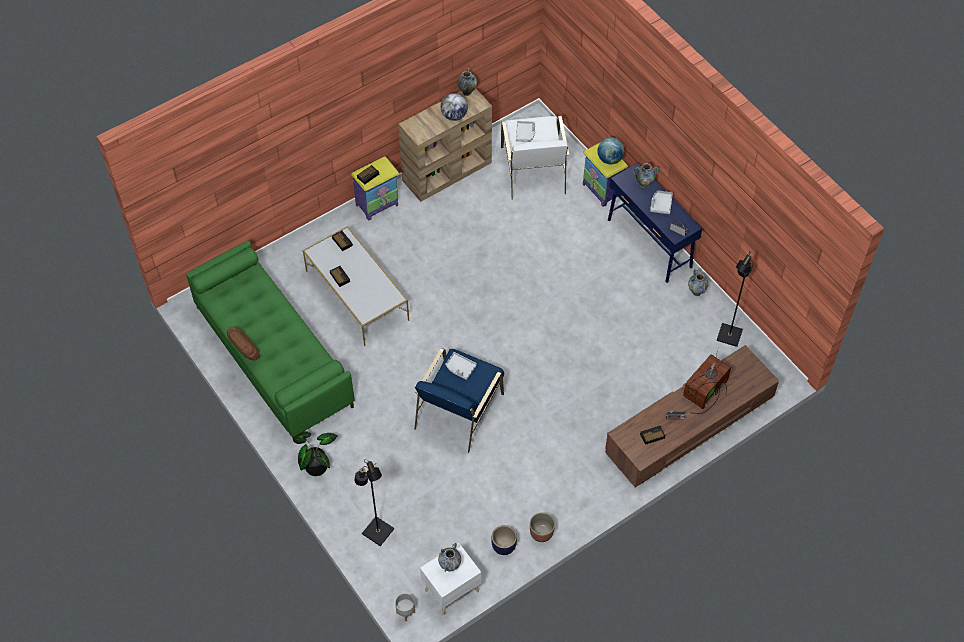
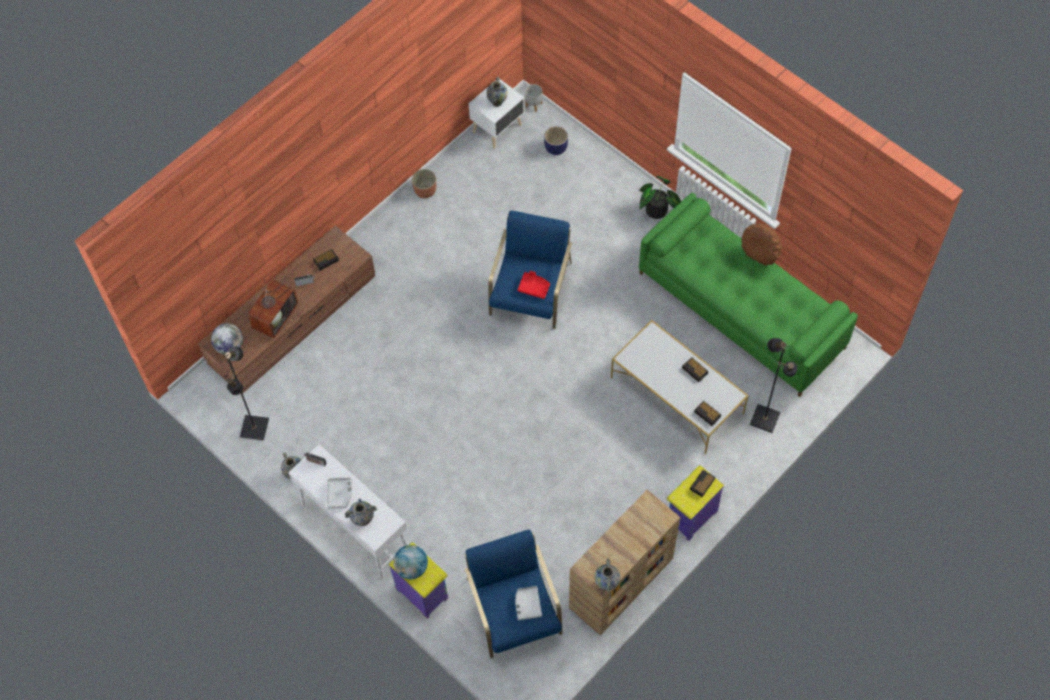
camera: 170 degrees right, 5 degrees up
black floor lamp [355,459,394,546] -> black floor lamp moved to [750,338,797,433]
globe [441,93,468,121] -> globe moved to [211,323,243,355]
grey tray [445,352,477,380] -> red tray [517,271,550,299]
planter [491,525,517,555] -> planter moved to [544,126,568,155]
white armchair [501,116,569,200] -> blue armchair [465,530,562,658]
blue console table [608,163,702,283] -> white console table [288,444,408,579]

